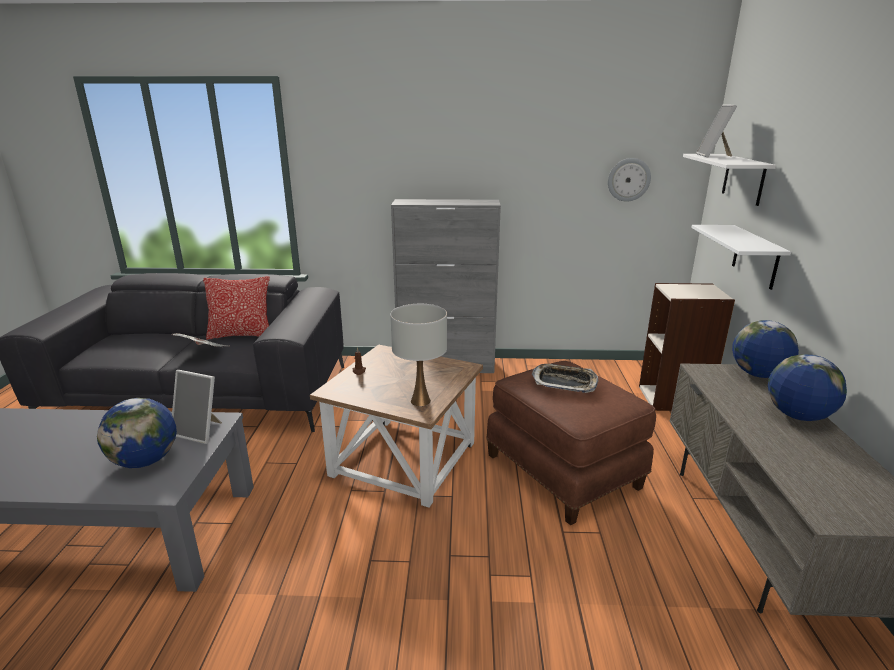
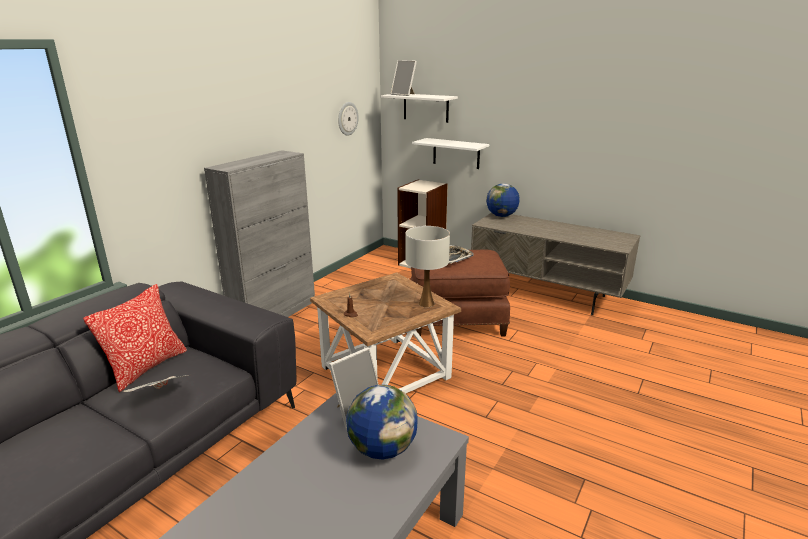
camera: 60 degrees left, 0 degrees up
globe [768,354,847,421] -> none

